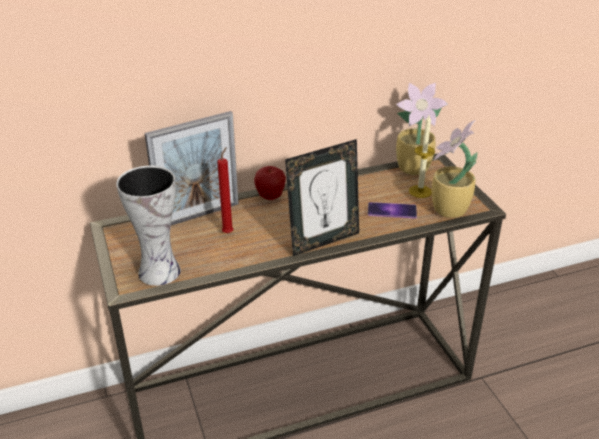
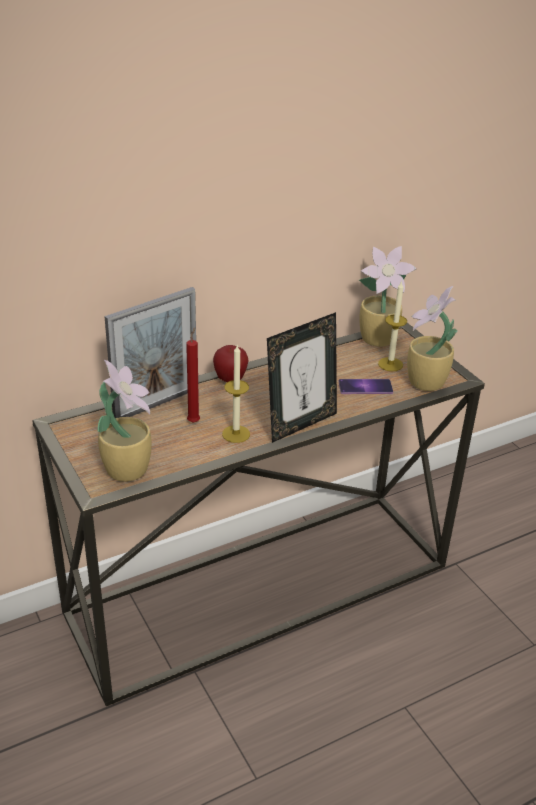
camera: 10 degrees left, 0 degrees up
vase [116,166,181,286] -> potted plant [98,360,152,482]
none -> candle [222,344,250,443]

